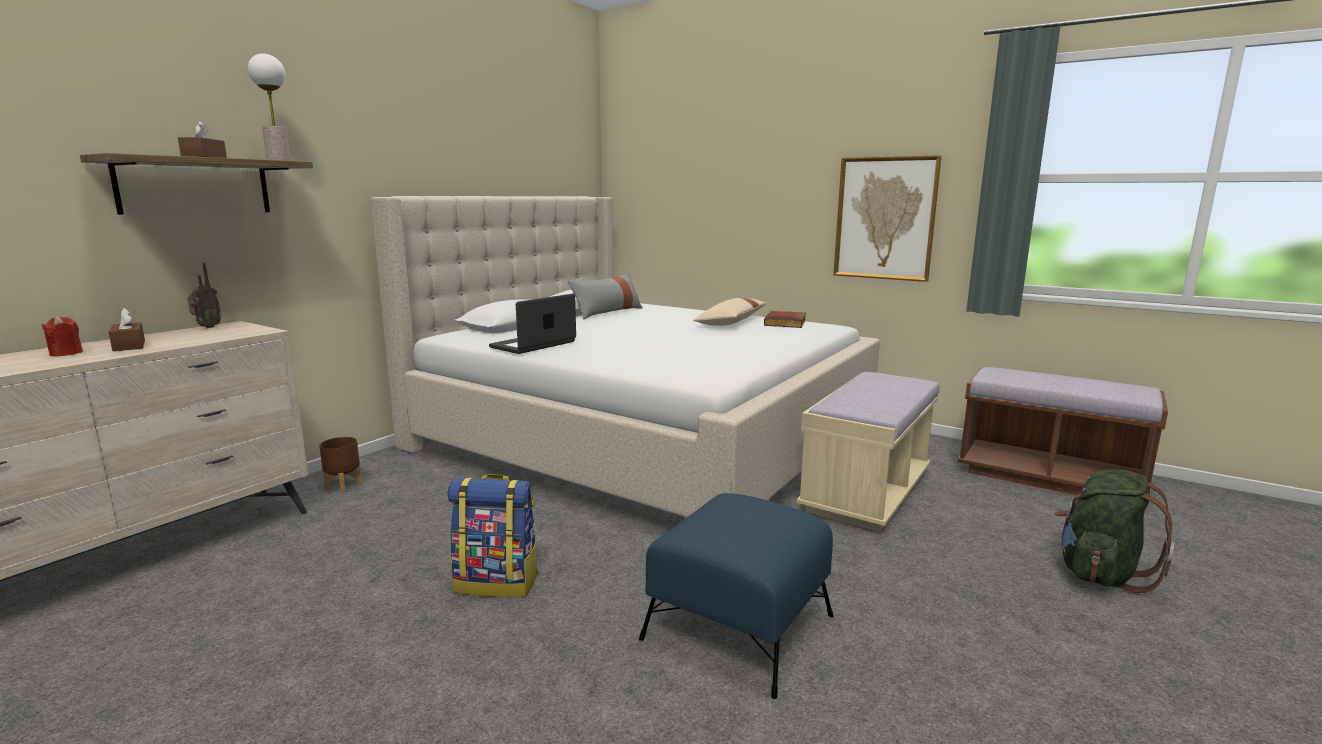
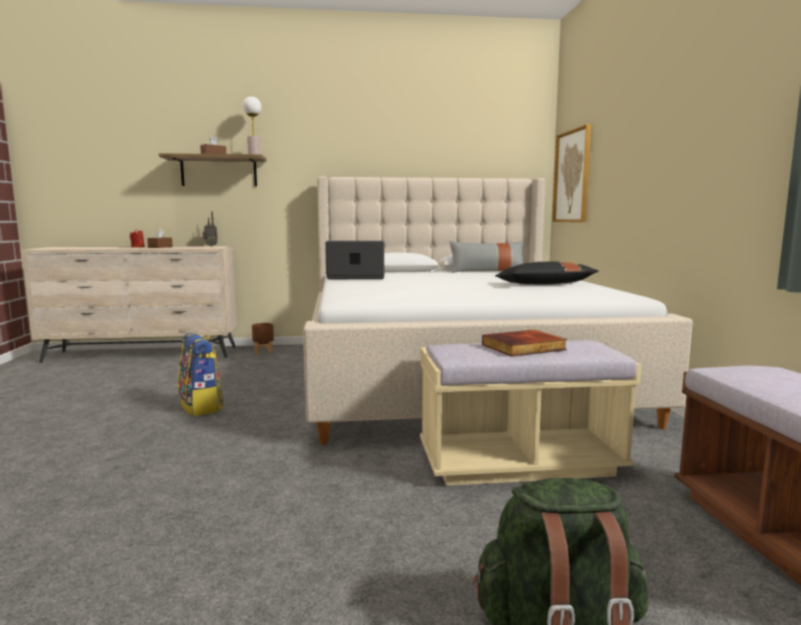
camera: 50 degrees right, 5 degrees down
blue ottoman [639,493,833,699] -> none
beige pillow [693,298,767,326] -> black pillow [495,262,599,285]
book [764,311,806,328] -> book moved to [482,330,567,357]
picture [833,155,941,282] -> picture moved to [552,124,591,222]

